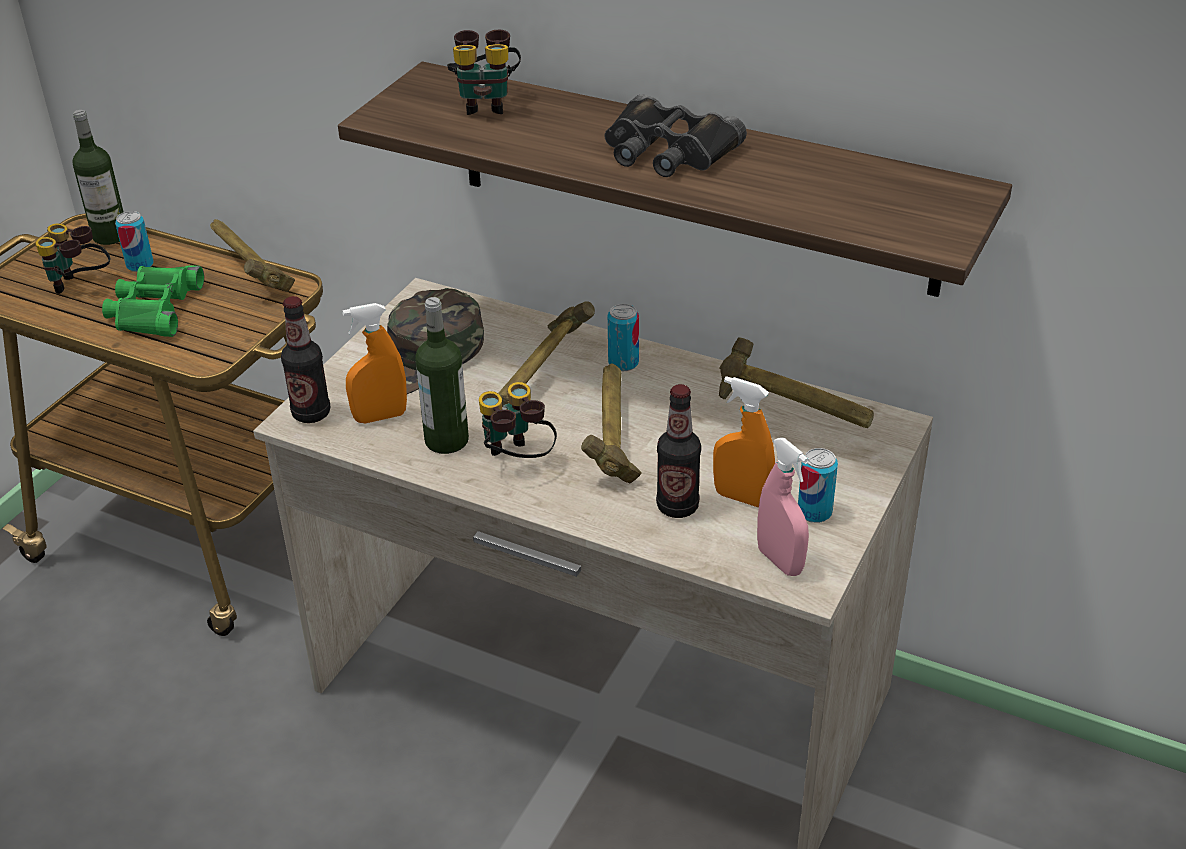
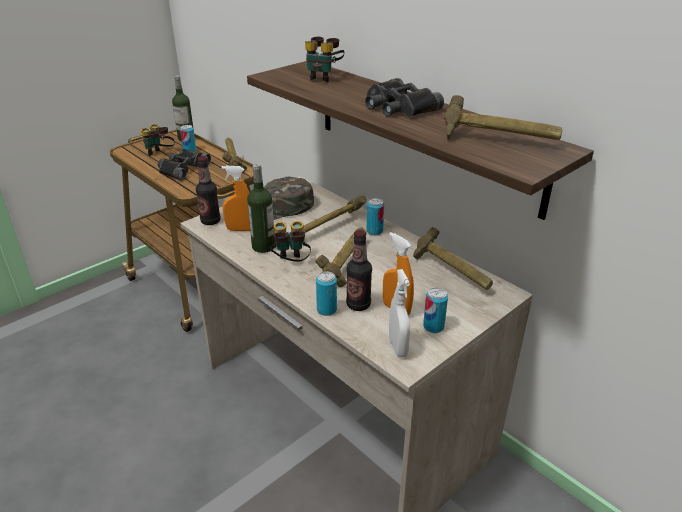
camera: 20 degrees right, 5 degrees down
green binoculars [102,265,204,337] -> black binoculars [158,149,211,180]
pink spray bottle [757,438,809,576] -> white spray bottle [389,269,410,357]
none -> can [316,271,337,316]
none -> hammer [443,95,562,140]

